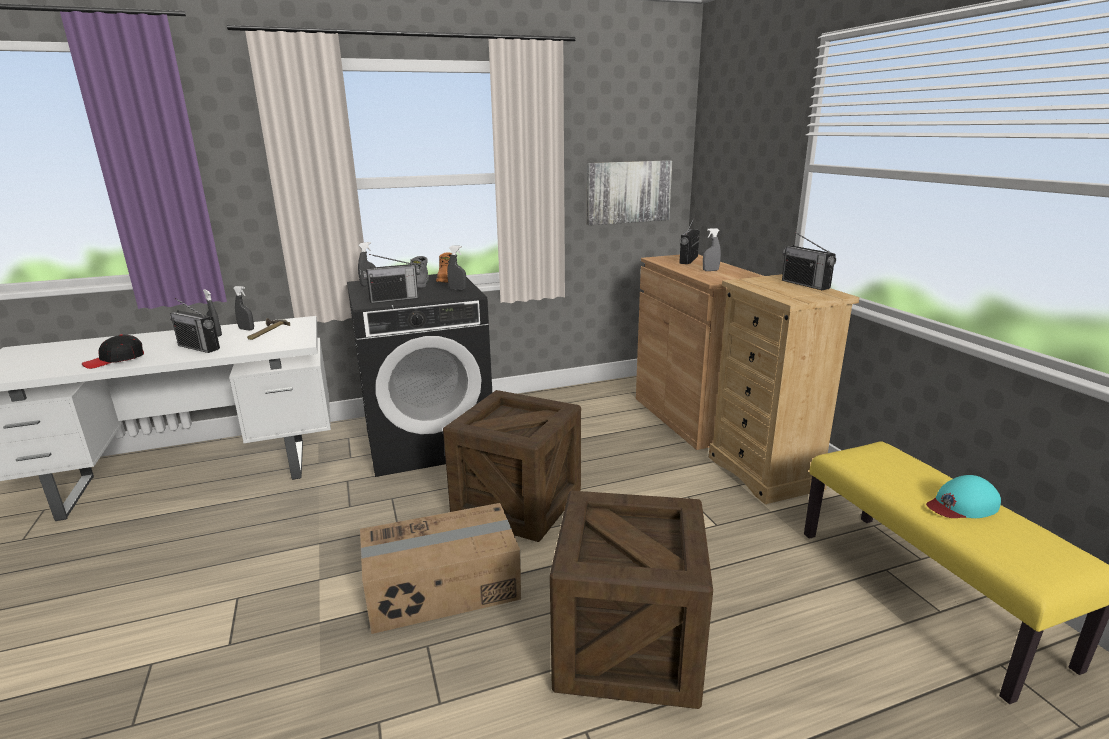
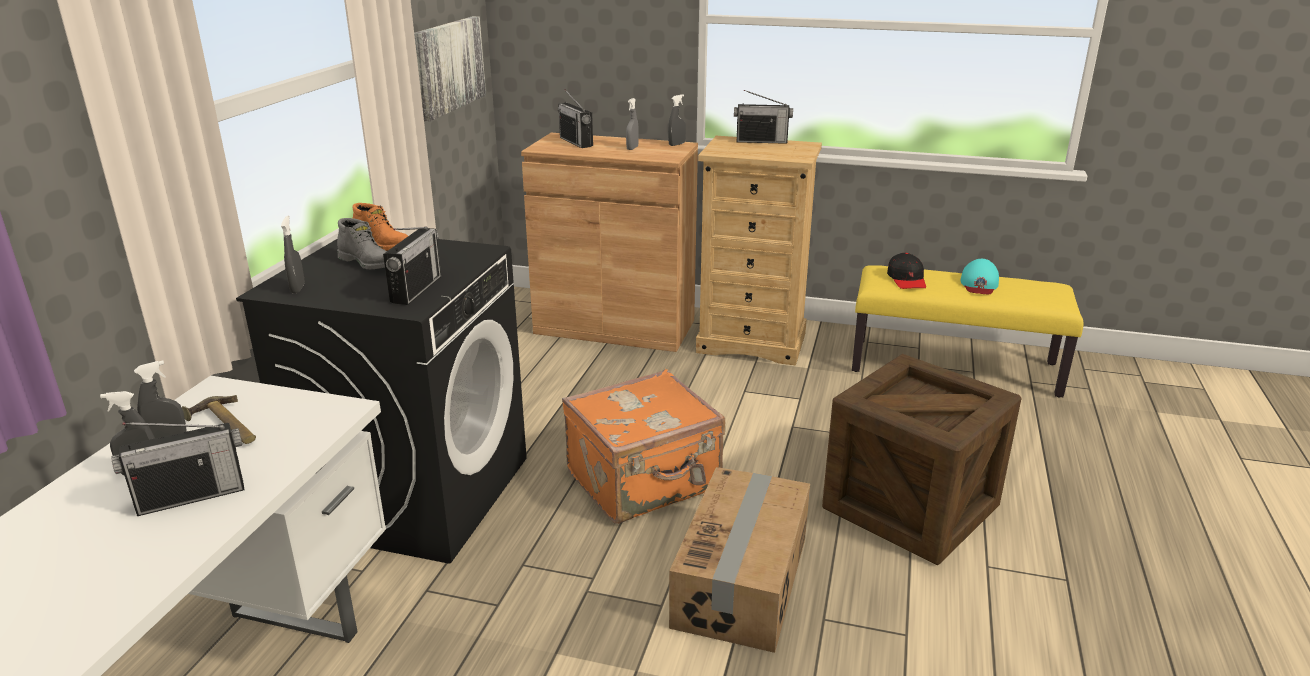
camera: 55 degrees left, 5 degrees up
black cap [82,334,144,369] -> black cap moved to [887,253,926,289]
crate [443,390,581,542] -> orange suitcase [562,369,725,524]
grey spray bottle [447,246,466,290] -> grey spray bottle moved to [668,94,686,146]

